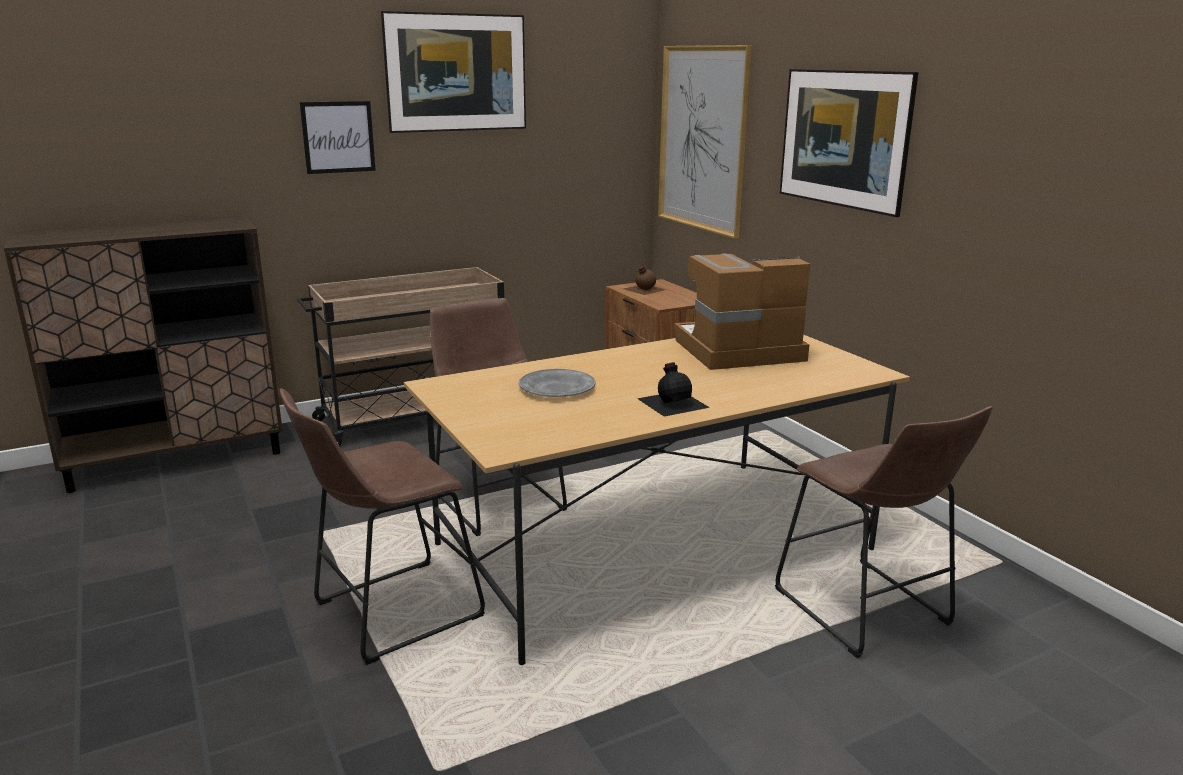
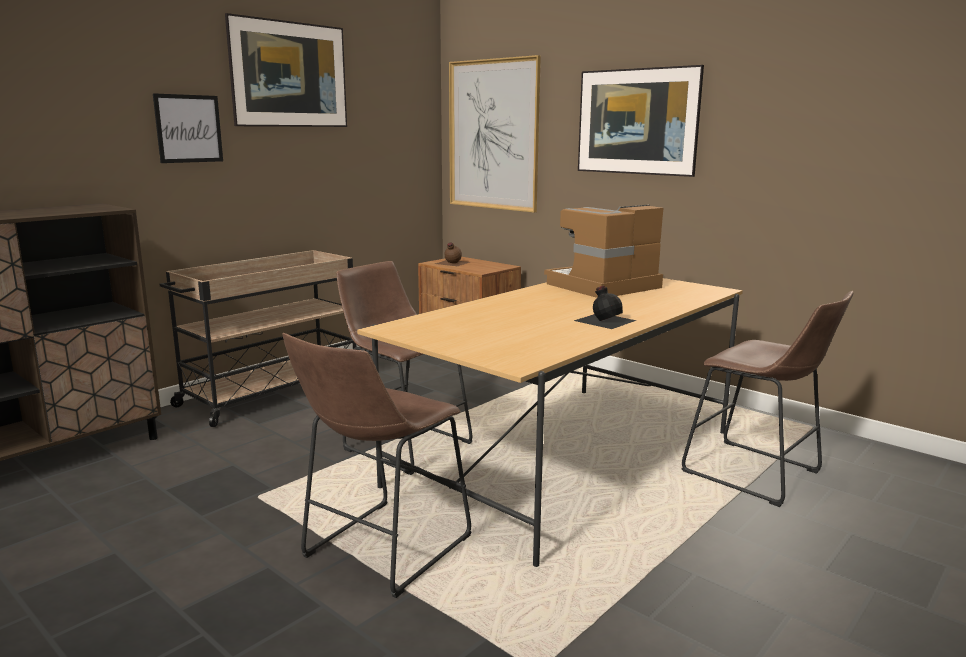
camera: 20 degrees left, 5 degrees down
grey plate [519,369,595,397] -> none

